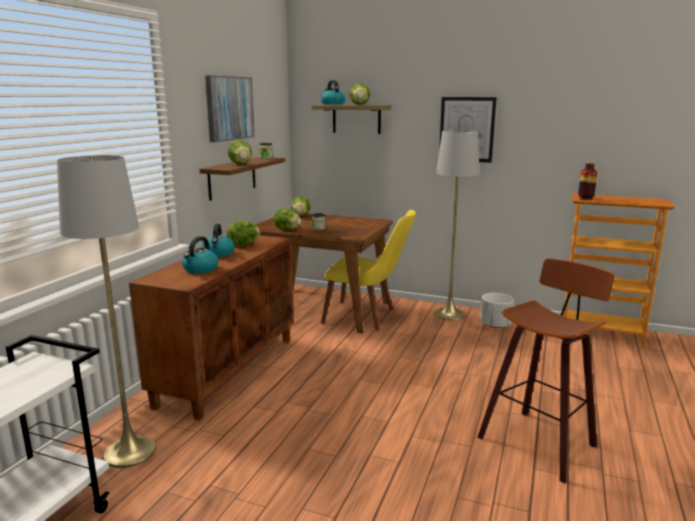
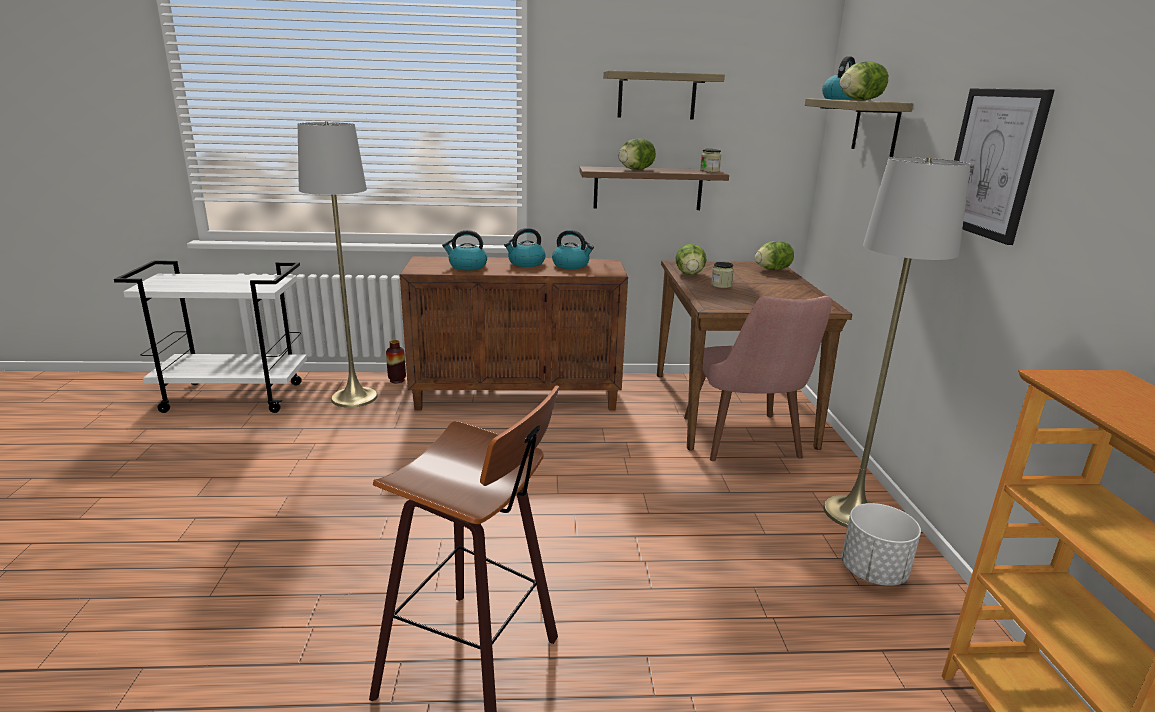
camera: 65 degrees right, 5 degrees up
picture [205,75,254,142] -> shelf [603,71,725,120]
lettuce [227,221,260,246] -> kettle [552,230,594,269]
yellow chair [321,210,416,331] -> pink chair [684,296,832,461]
vase [578,163,597,200] -> vase moved to [386,340,406,383]

